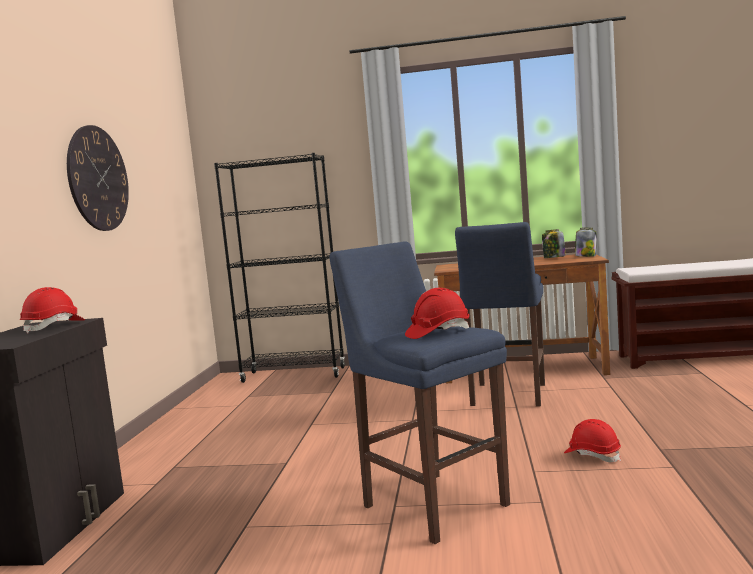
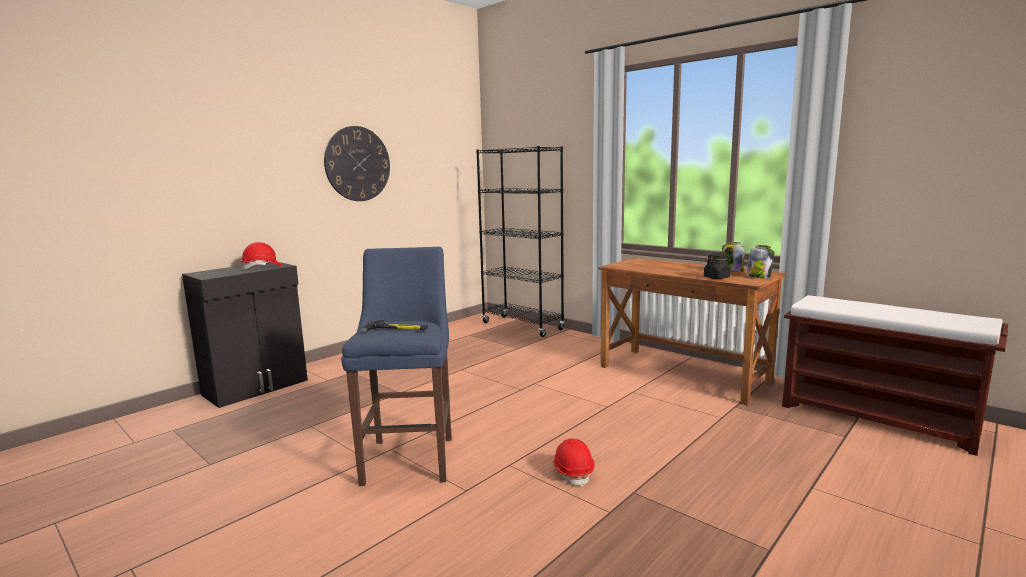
camera: 35 degrees right, 5 degrees up
red hard hat [405,288,470,339] -> hammer [362,320,428,332]
blue stool [455,222,545,407] -> none
none -> black jar [704,253,730,279]

